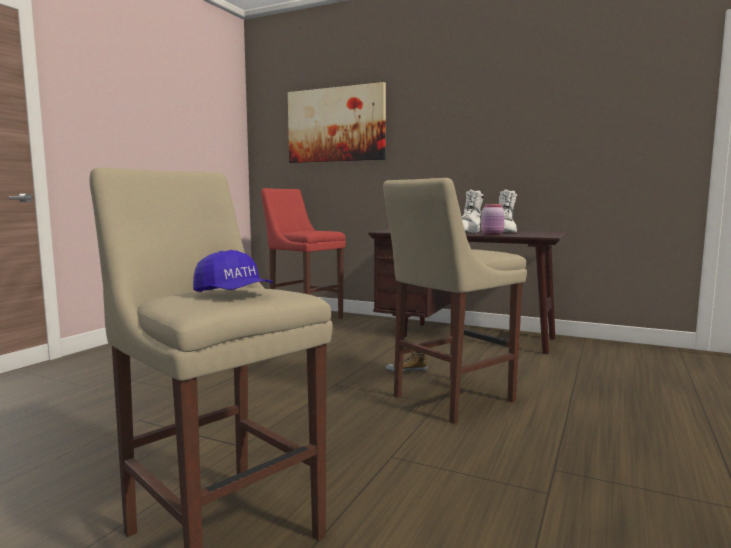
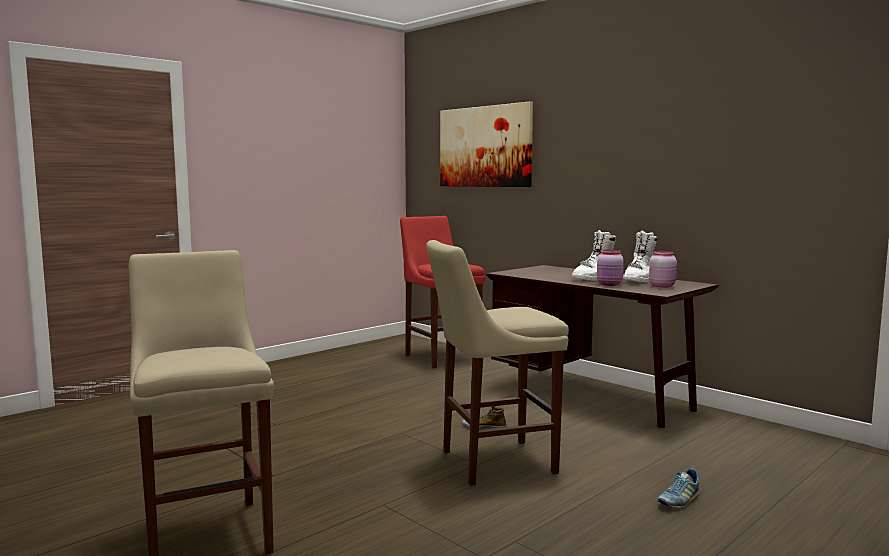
camera: 20 degrees right, 0 degrees up
blue cap [193,250,273,292] -> none
none -> pink jar [649,251,677,288]
none -> shoe [658,468,699,508]

